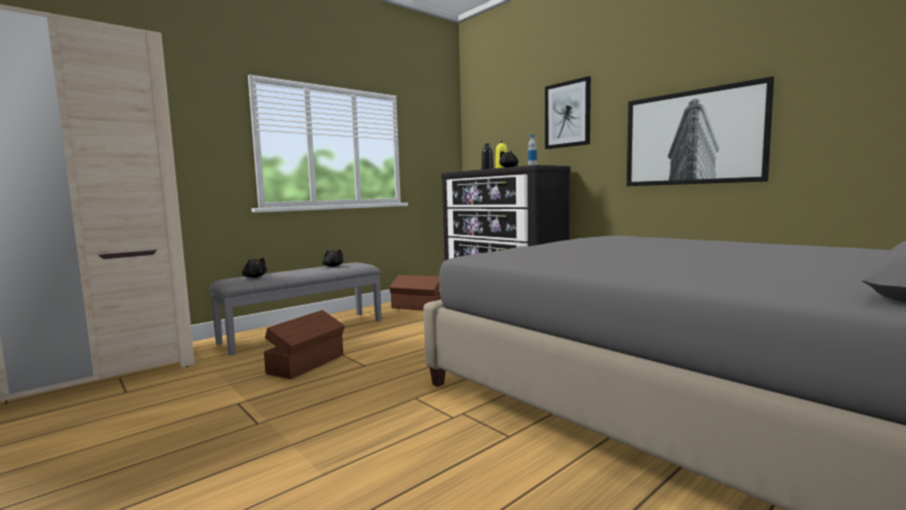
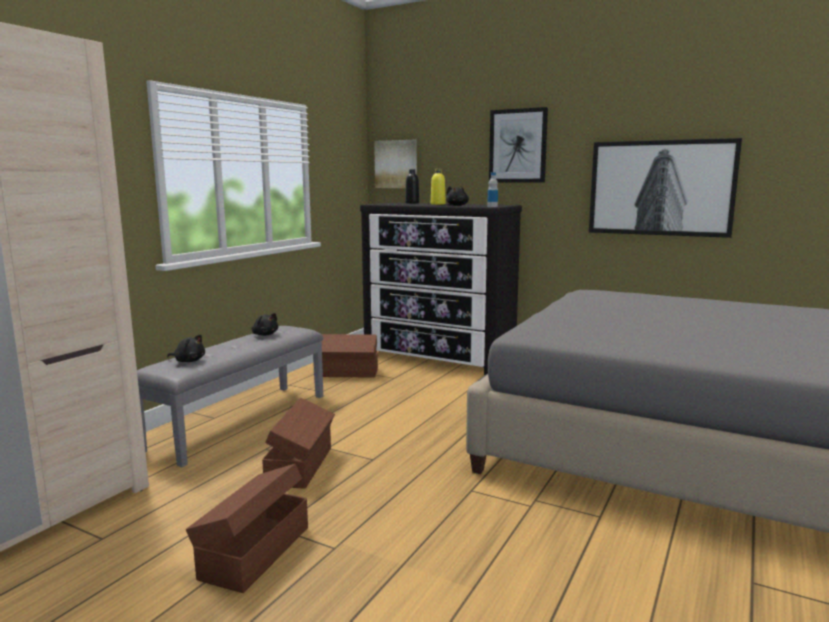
camera: 20 degrees left, 5 degrees up
none -> brown storage box [186,464,308,593]
none -> picture [374,140,417,188]

